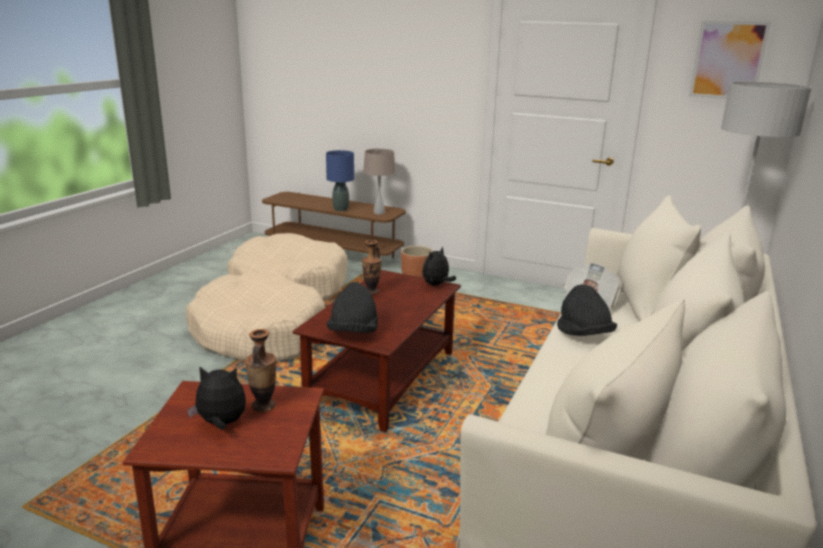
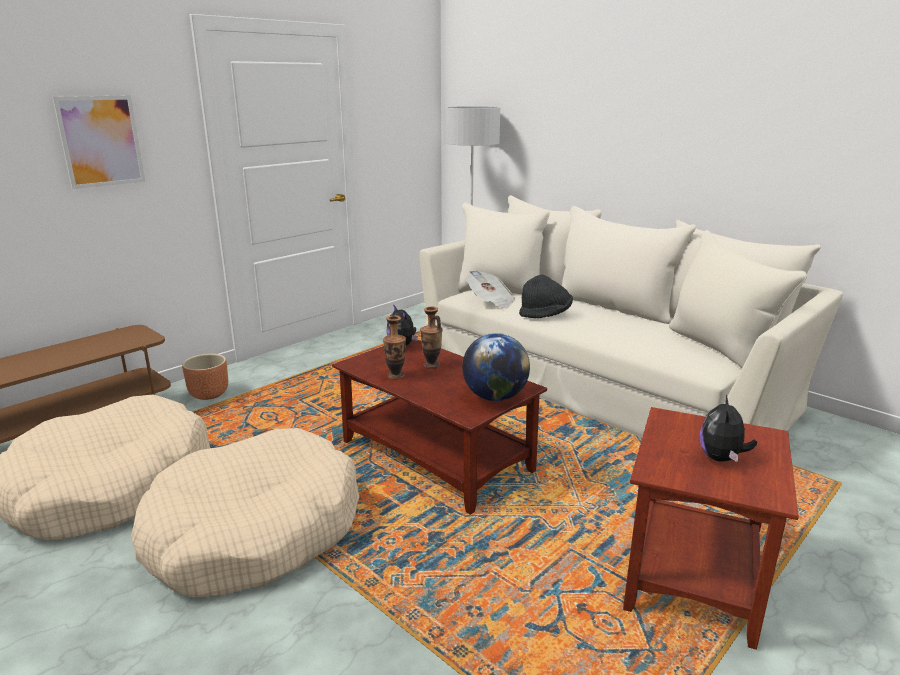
camera: 70 degrees left, 0 degrees up
vase [245,329,276,412] -> vase moved to [420,307,442,369]
blue table lamp [326,150,354,211] -> none
black hat [327,282,378,333] -> globe [462,333,530,401]
beige table lamp [363,149,396,214] -> none
picture [689,20,771,99] -> picture moved to [52,95,145,189]

